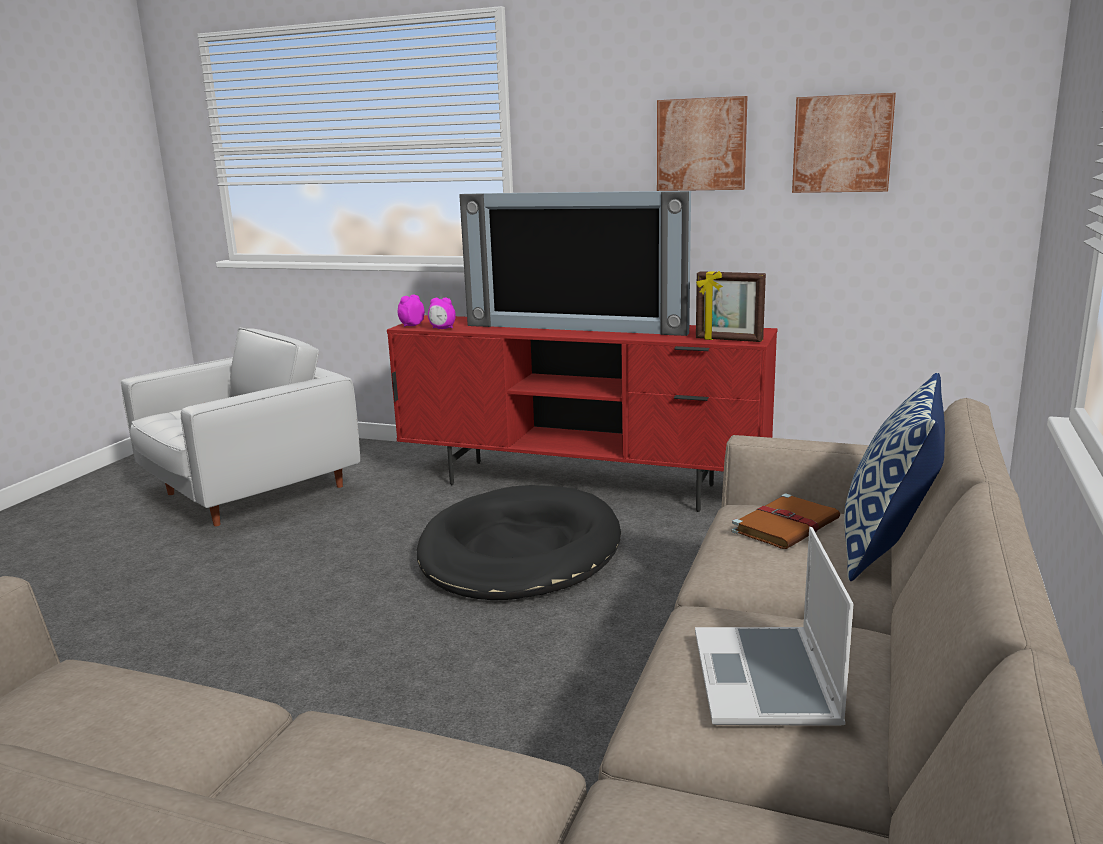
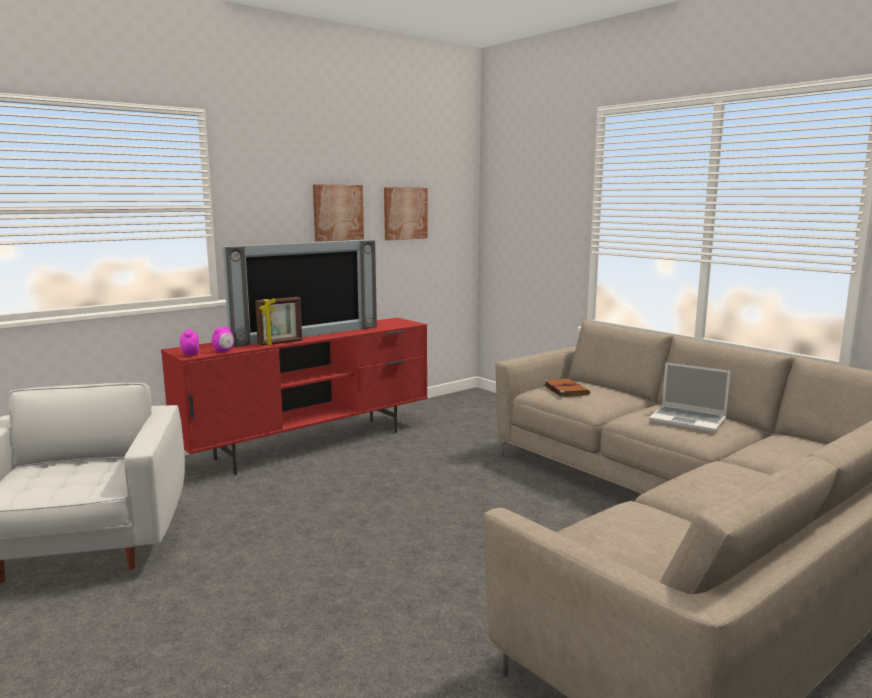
camera: 60 degrees left, 5 degrees down
black dog bed [417,485,621,600] -> none
picture frame [696,271,766,342] -> picture frame moved to [255,297,302,346]
pillow [844,372,945,581] -> none

